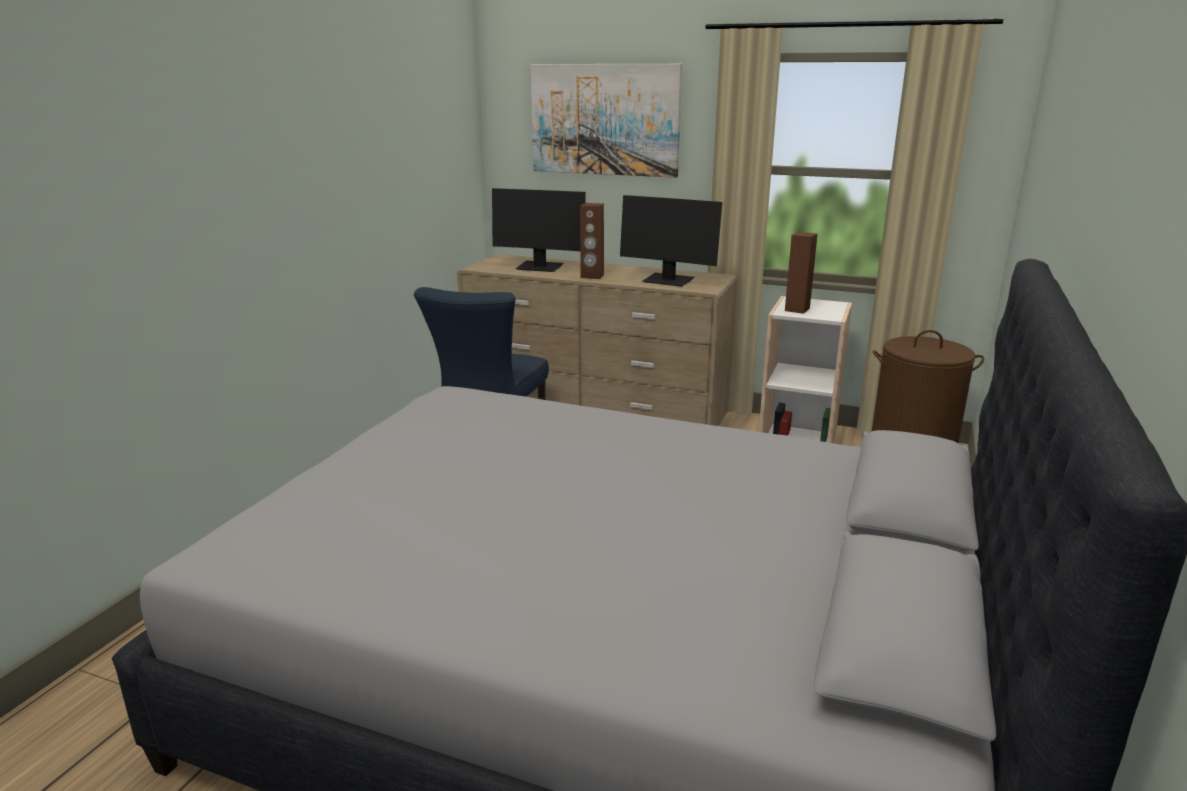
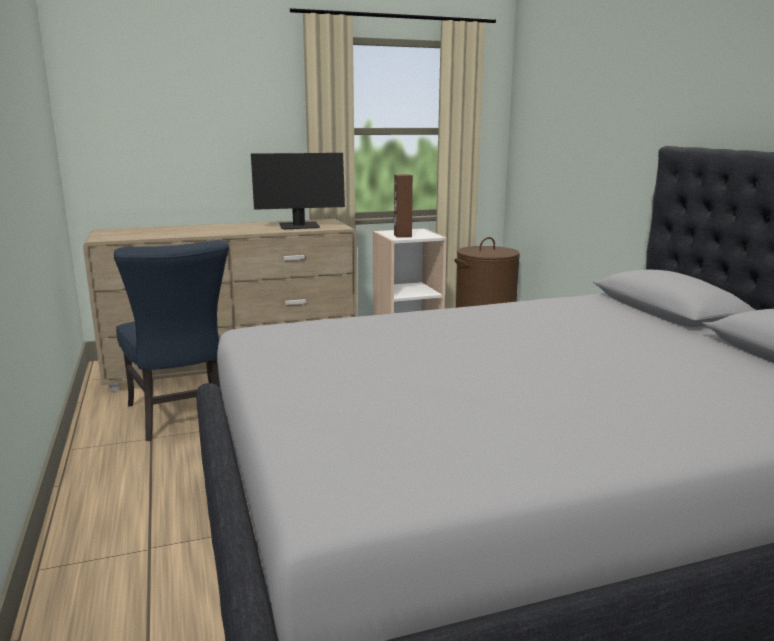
camera: 40 degrees left, 5 degrees down
monitor [492,188,586,272] -> none
picture [531,64,682,178] -> none
brown speaker [580,203,604,279] -> none

